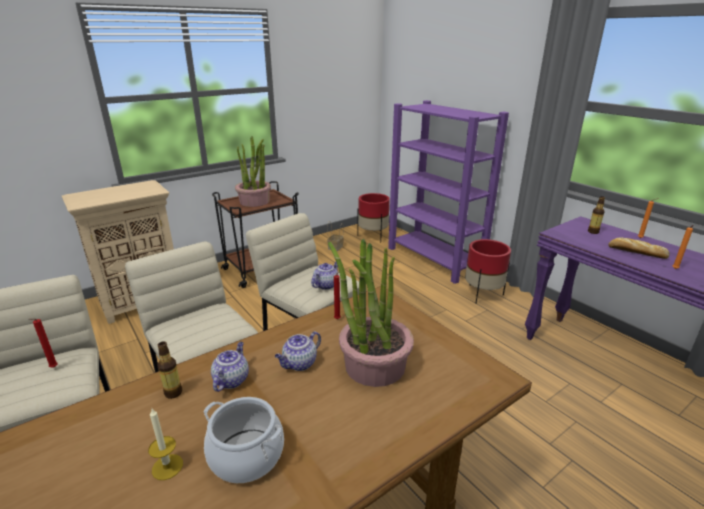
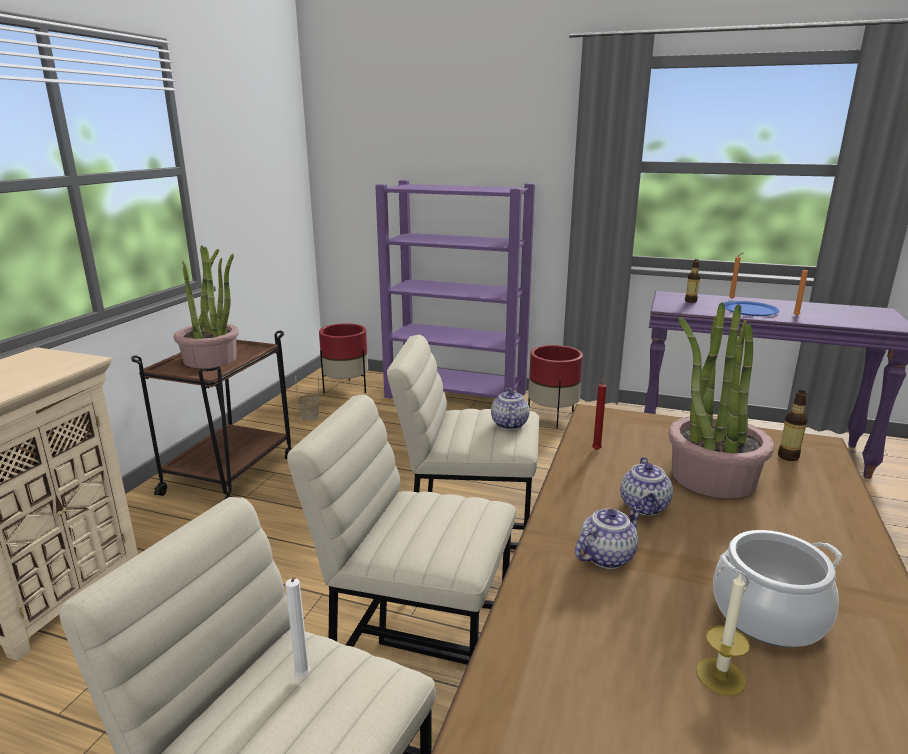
camera: 35 degrees left, 5 degrees down
red candle [28,319,58,368] -> white candle [285,577,310,677]
bottle [157,341,182,399] -> bottle moved to [778,390,808,461]
teapot [211,342,249,392] -> teapot turned 75 degrees clockwise [575,506,642,569]
bread [608,237,669,259] -> blue plate [724,301,779,316]

